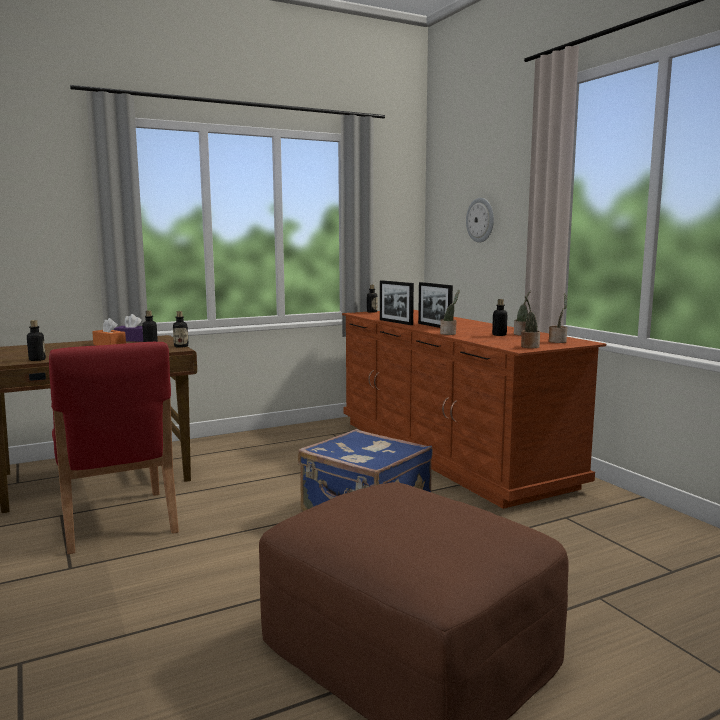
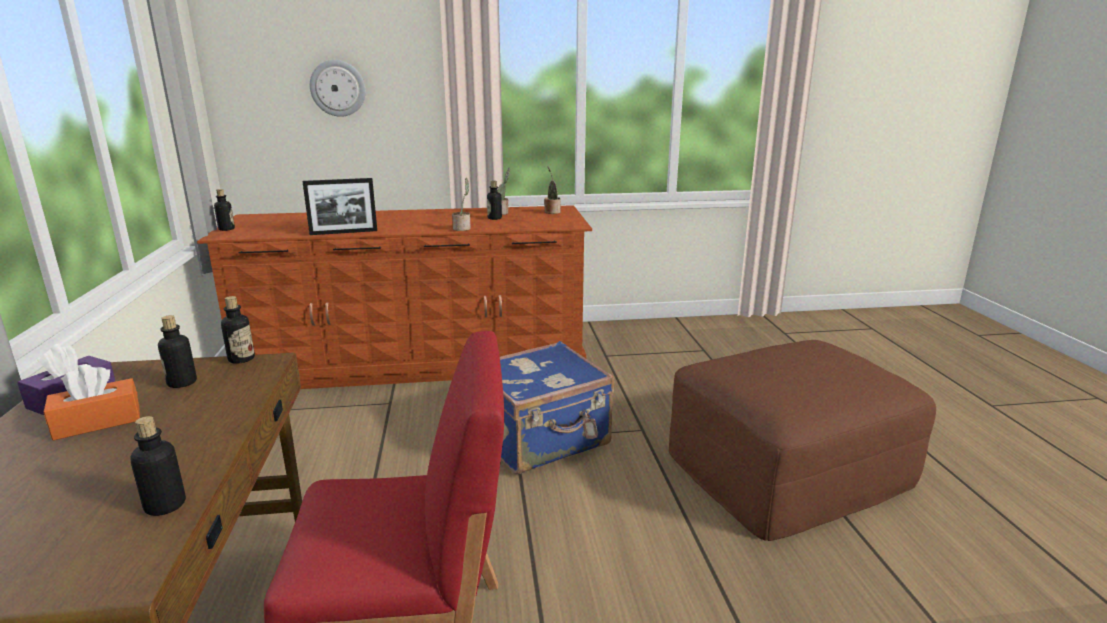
camera: 70 degrees left, 10 degrees up
picture frame [418,282,453,328] -> none
potted plant [521,296,540,348] -> none

